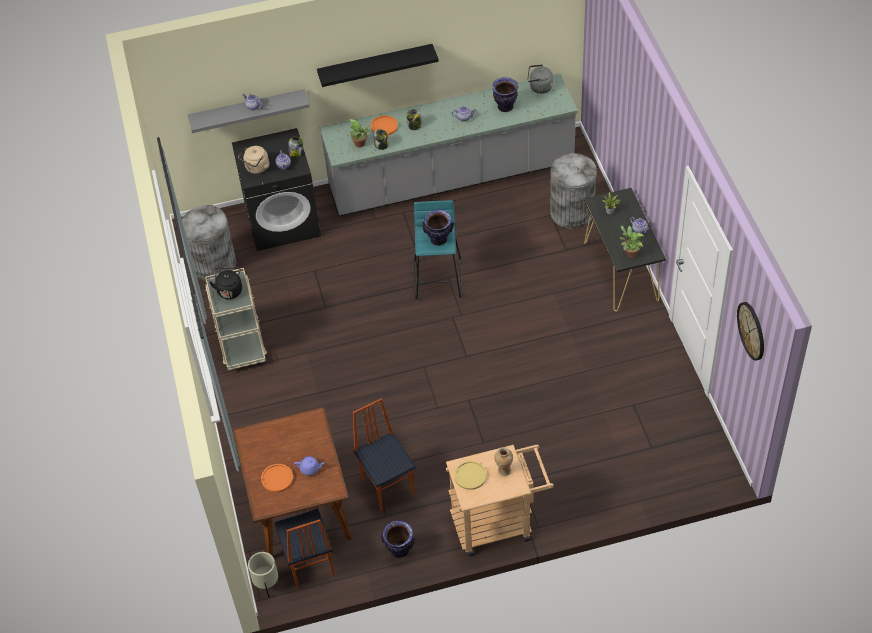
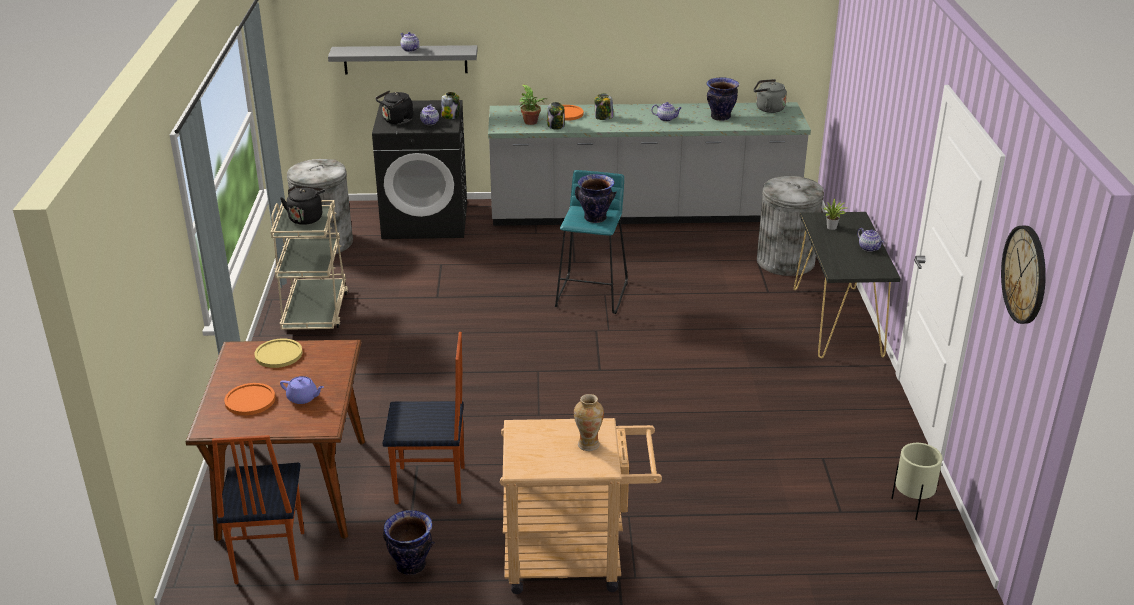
camera: 10 degrees right, 20 degrees down
beige kettle [238,146,270,174] -> black kettle [375,91,413,124]
beige planter [248,552,279,598] -> beige planter moved to [891,443,942,520]
black shelf [317,44,439,87] -> none
chair [353,398,416,511] -> chair turned 105 degrees clockwise [383,332,465,504]
yellow plate [454,461,487,490] -> yellow plate moved to [254,339,302,368]
potted plant [620,226,645,258] -> none

